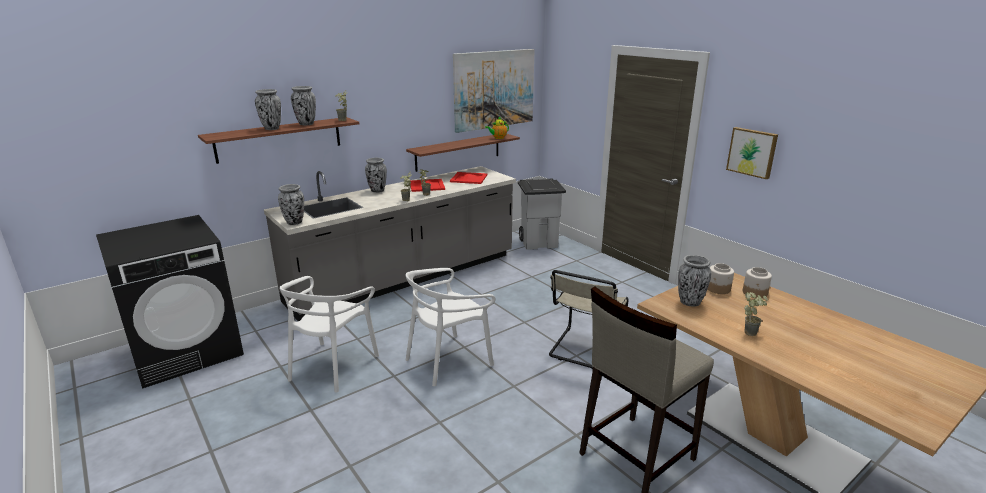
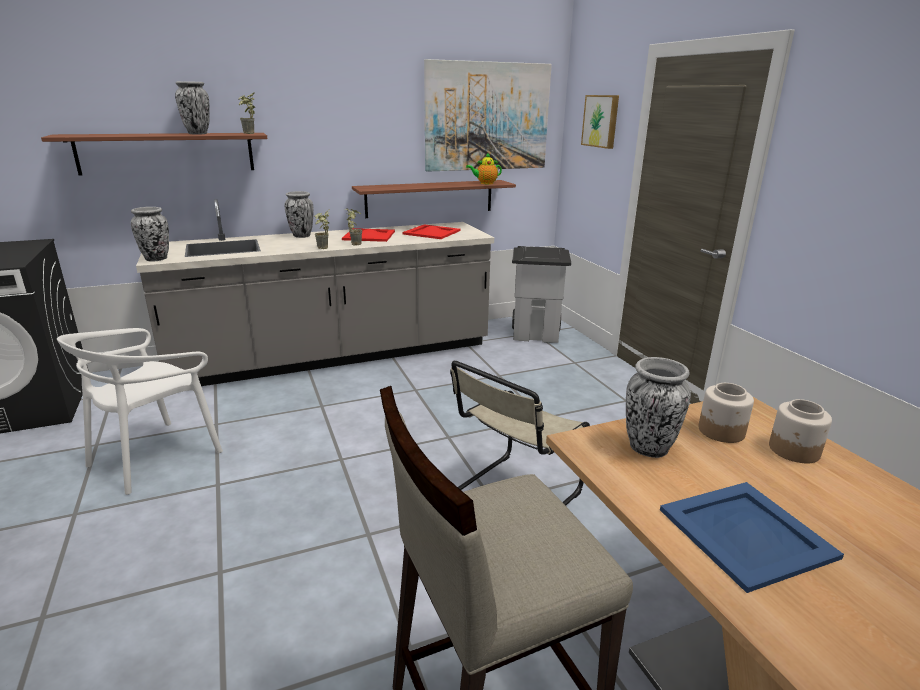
camera: 15 degrees right, 0 degrees up
vase [255,89,281,130] -> none
white chair [405,268,495,386] -> none
picture [726,127,778,179] -> picture moved to [581,95,619,149]
potted plant [744,292,768,336] -> blue tray [660,482,844,593]

